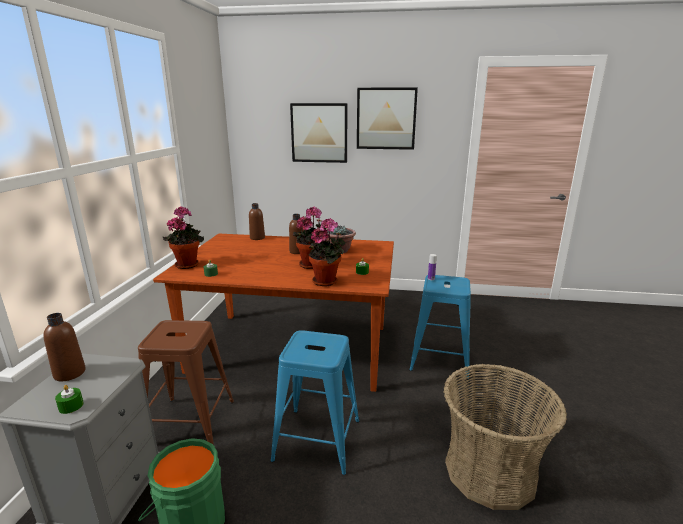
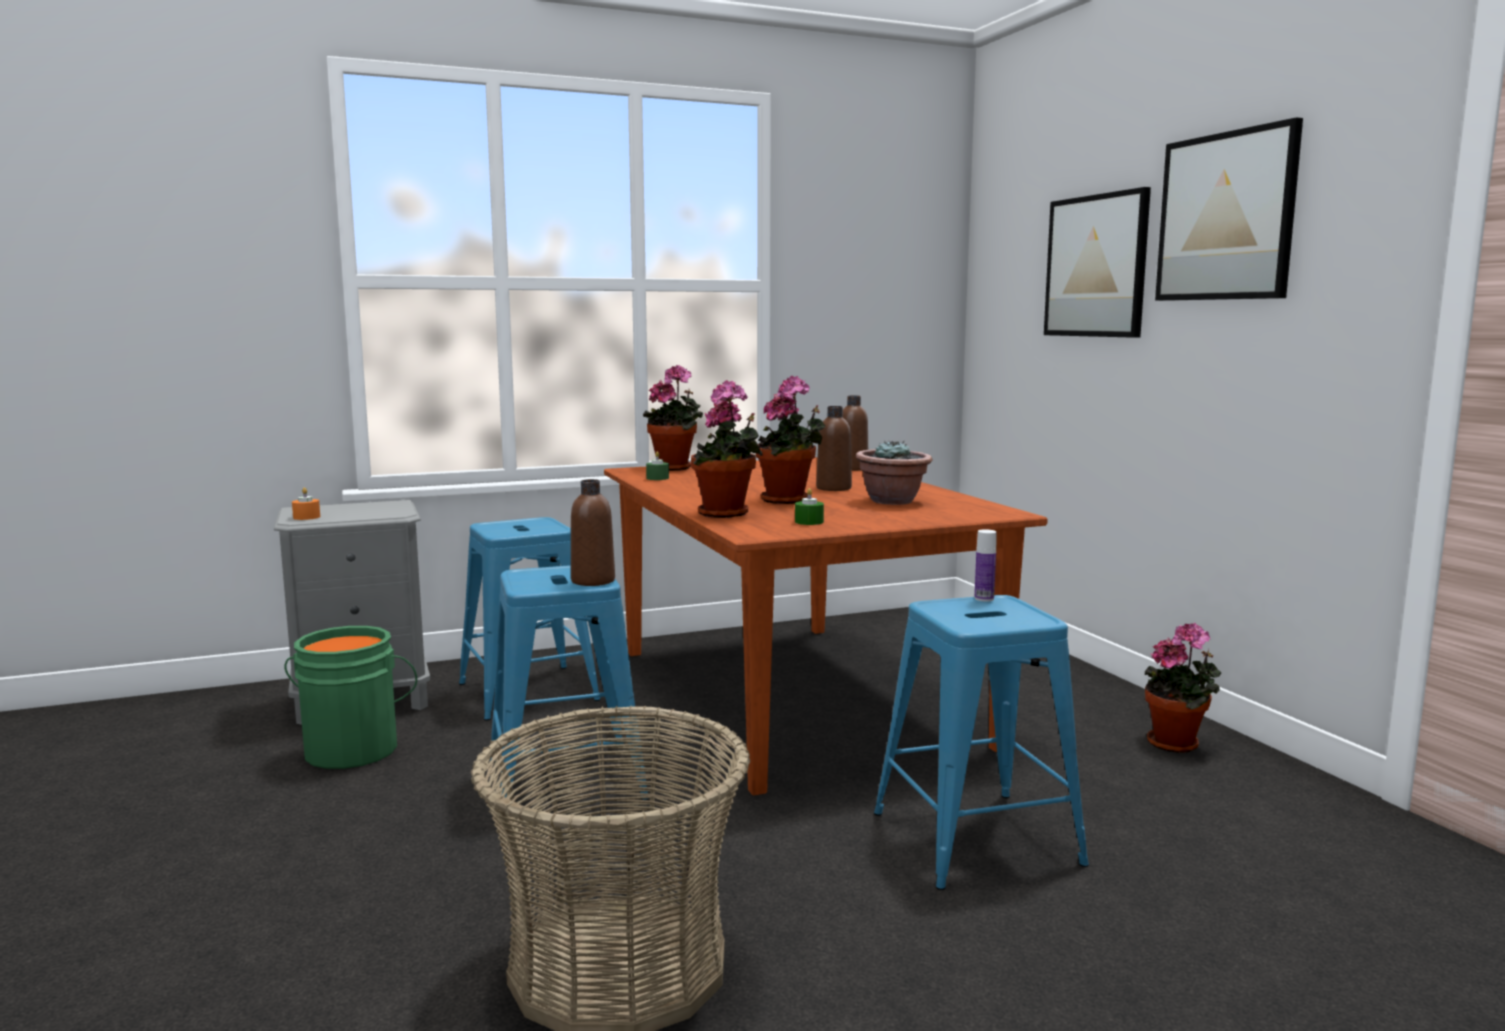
camera: 60 degrees right, 10 degrees down
brown bottle [43,313,86,381] -> brown bottle moved to [571,479,615,586]
green candle [55,385,84,414] -> orange candle [292,487,320,520]
brown stool [138,320,234,444] -> blue stool [459,517,601,720]
none -> potted plant [1145,623,1222,753]

